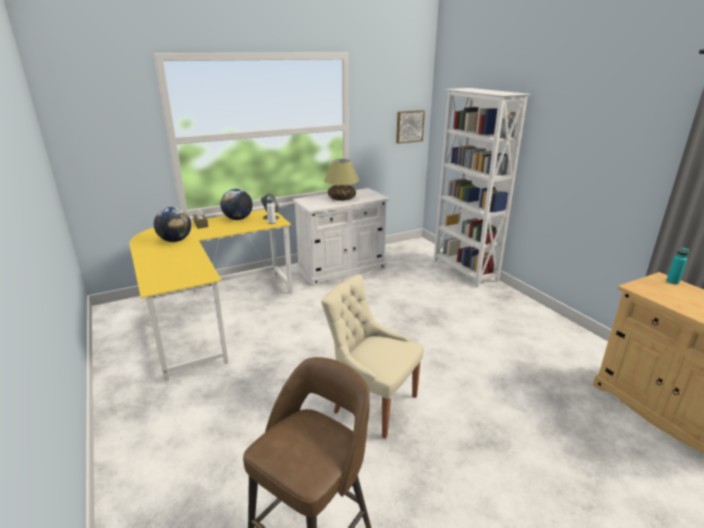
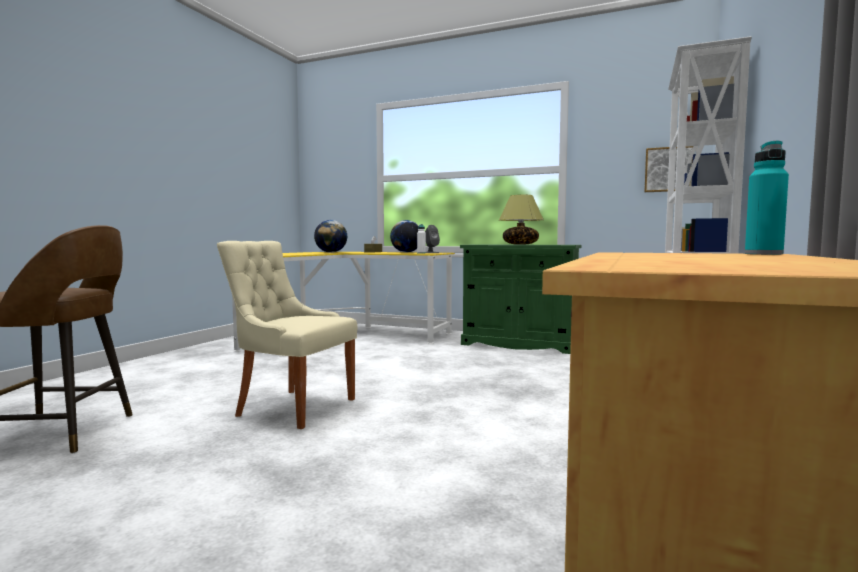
camera: 50 degrees right, 20 degrees down
white cabinet [293,188,390,286] -> green cabinet [460,244,582,354]
beige chair [321,274,424,439] -> beige chair turned 60 degrees counterclockwise [217,241,357,429]

